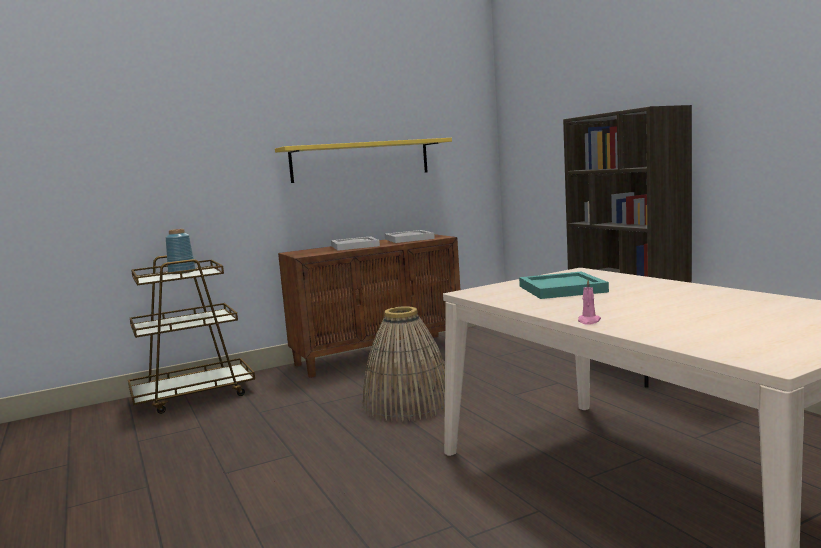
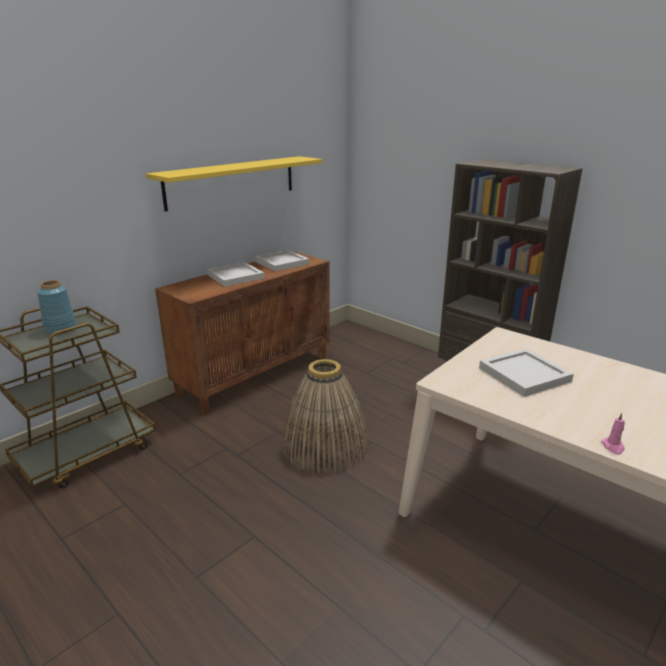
camera: 20 degrees left, 15 degrees up
turquoise tray [519,272,609,299] -> white tray [479,349,574,397]

